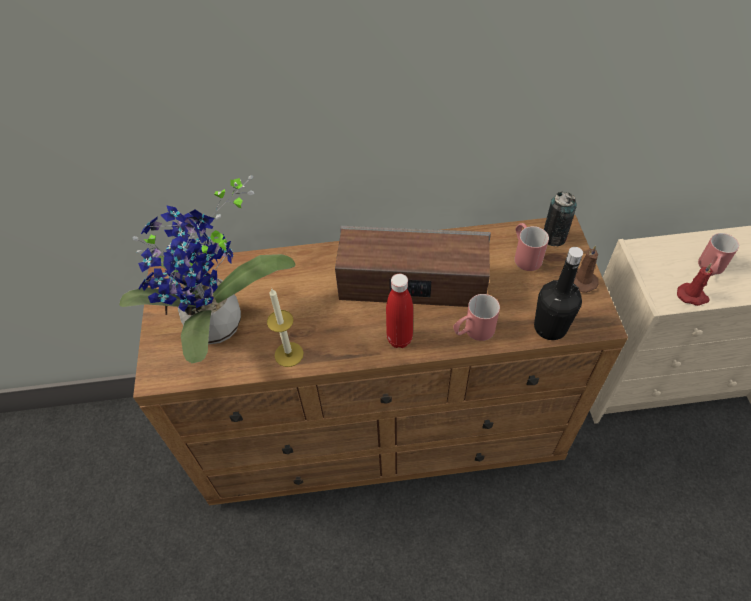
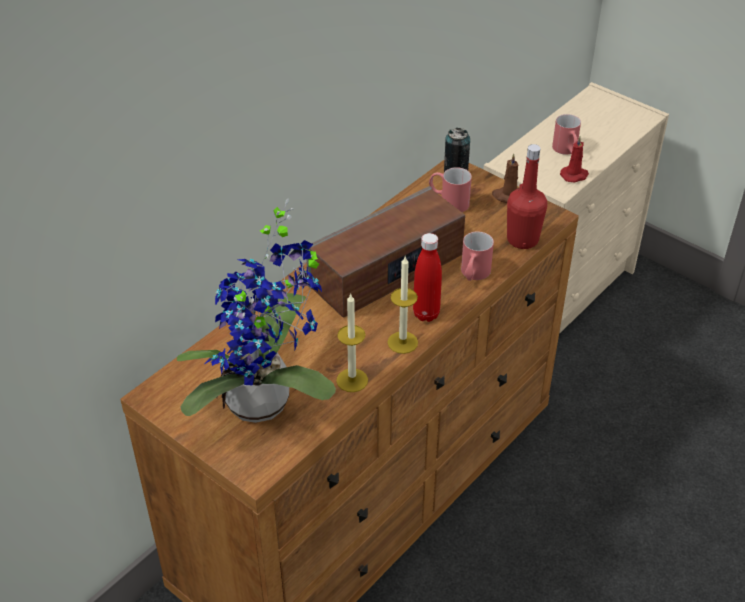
camera: 45 degrees left, 10 degrees down
black bottle [534,247,583,340] -> red bottle [507,144,547,249]
none -> candle [387,257,418,354]

